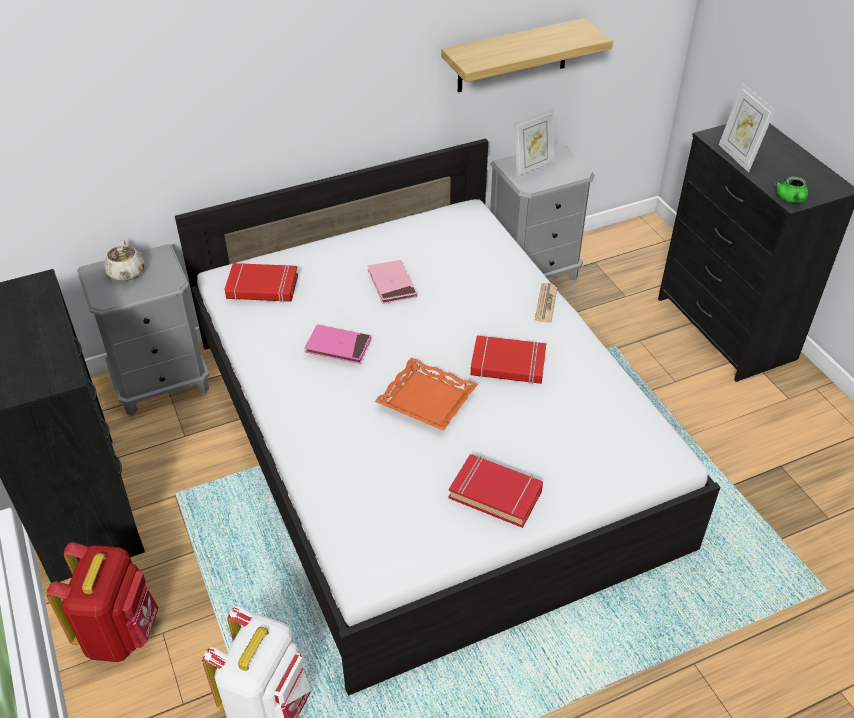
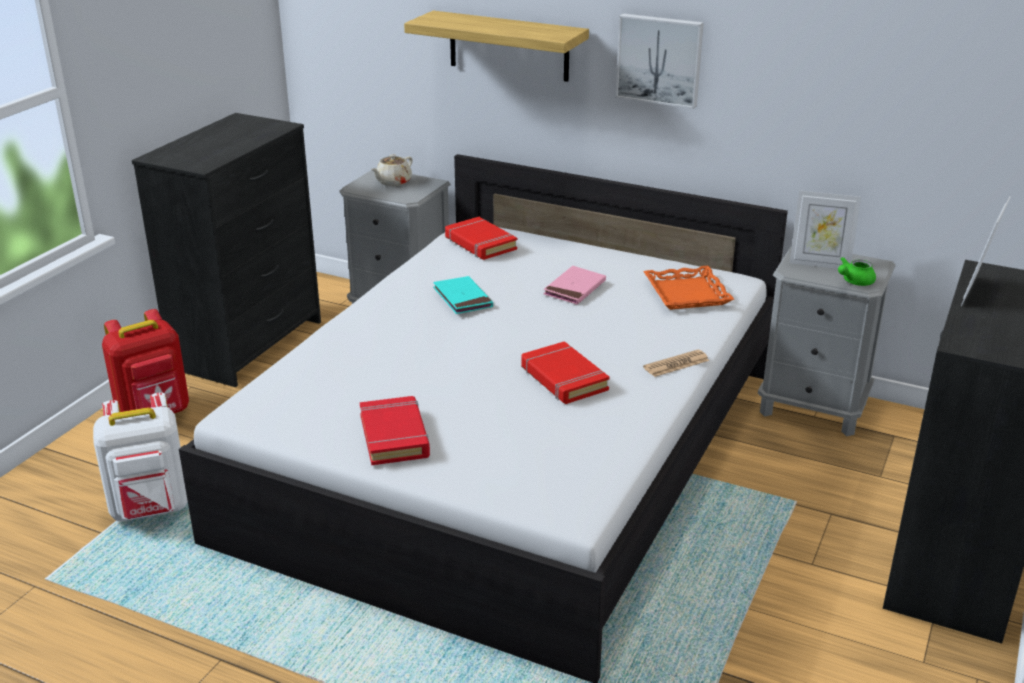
camera: 50 degrees right, 15 degrees down
pink book [304,324,371,364] -> turquoise book [433,276,493,314]
orange tray [375,358,478,431] -> orange tray moved to [643,266,734,310]
shelf [441,18,613,92] -> shelf moved to [404,11,589,82]
green teapot [775,176,808,203] -> green teapot moved to [838,257,876,286]
none -> picture [616,13,704,109]

